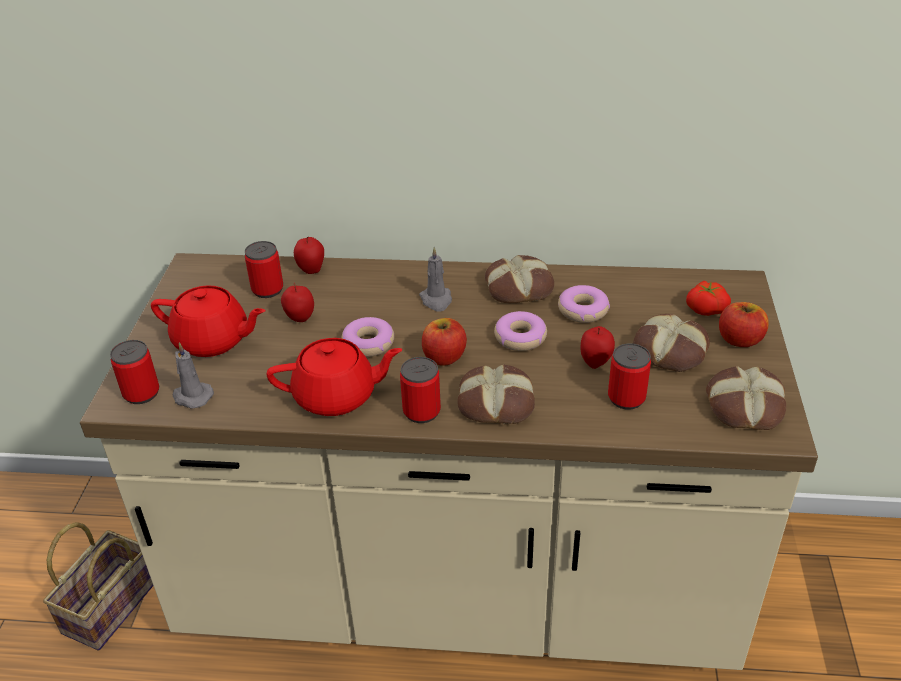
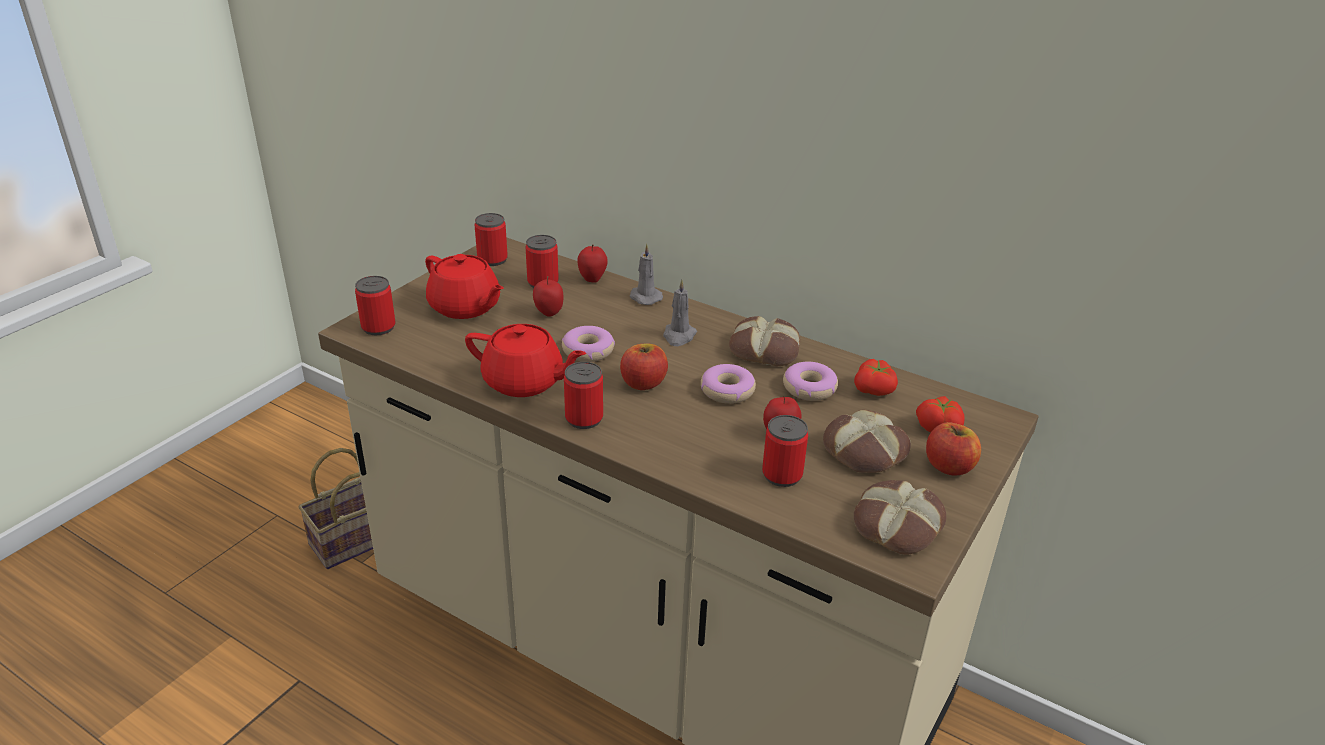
camera: 25 degrees right, 5 degrees down
grey candle [173,342,214,409] -> grey candle moved to [630,244,663,305]
bread [457,365,535,424] -> none
none -> can [475,213,508,266]
none -> tomato [854,359,898,396]

